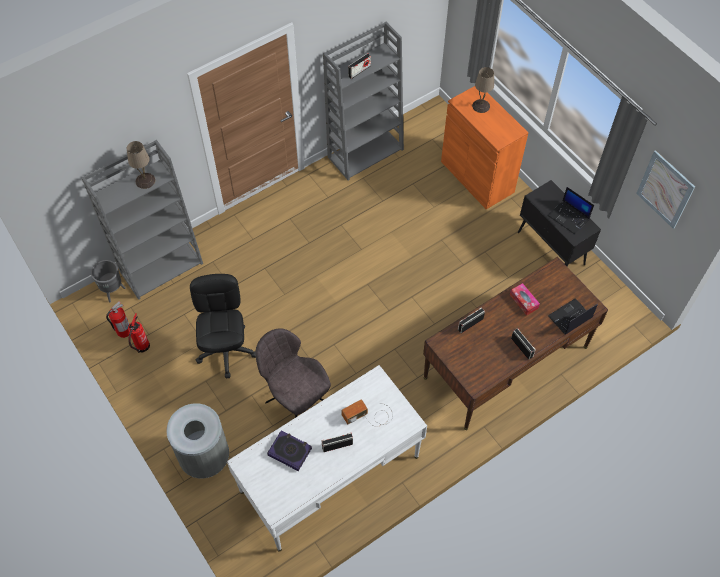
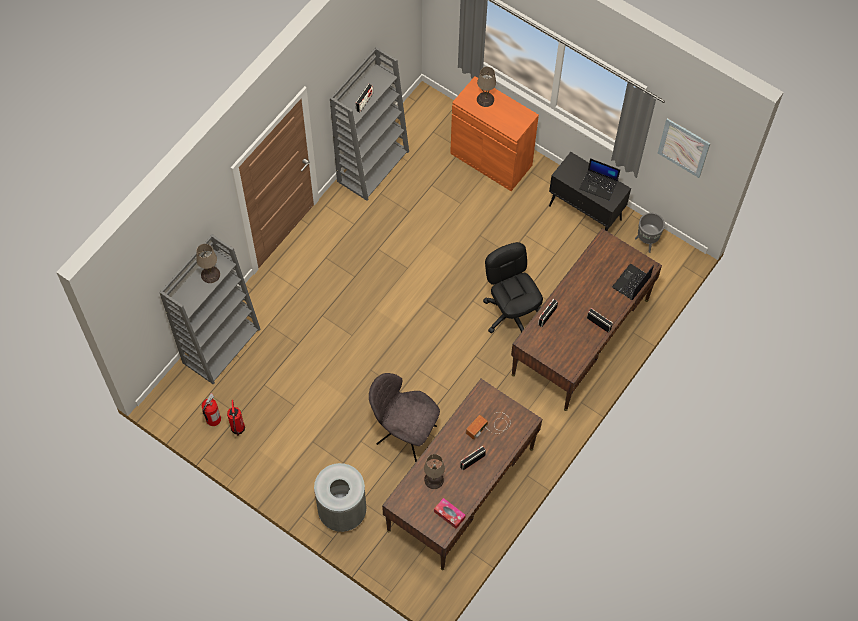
camera: 20 degrees left, 5 degrees up
grey planter [91,260,126,303] -> grey planter moved to [635,213,665,253]
black office chair [190,274,256,379] -> black office chair moved to [483,242,543,333]
white desk [227,365,427,552] -> brown desk [382,379,542,570]
book [267,431,312,471] -> beige table lamp [424,454,445,489]
tissue box [510,283,540,316] -> tissue box moved to [434,498,466,529]

